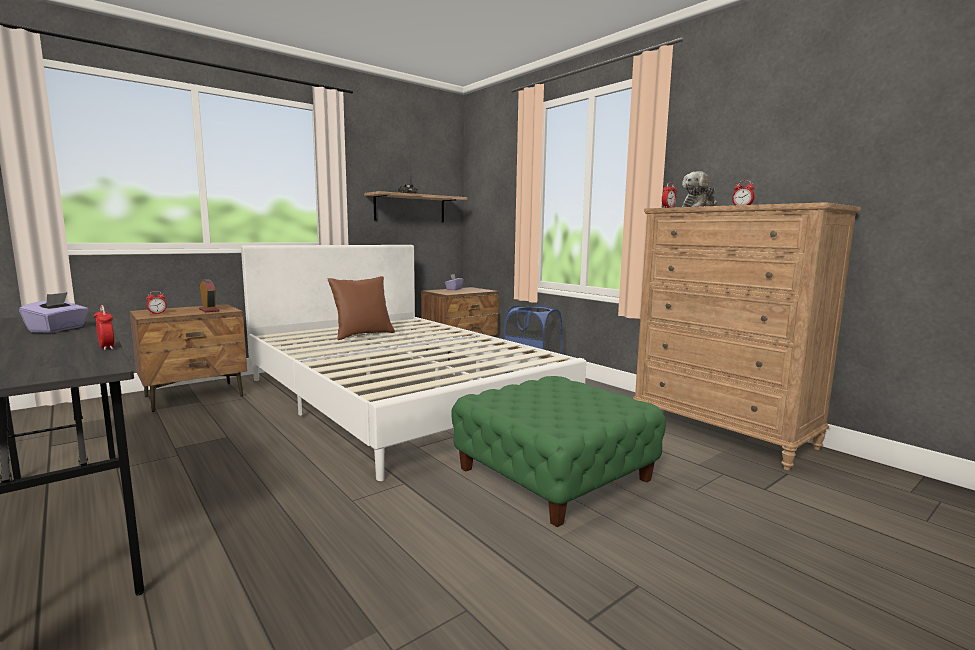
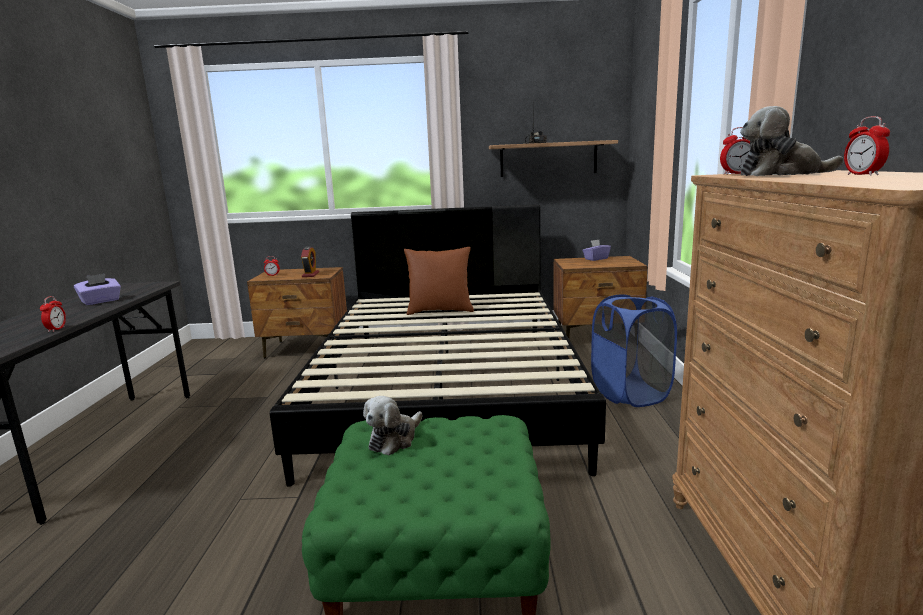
camera: 40 degrees right, 5 degrees up
white bed [241,245,586,481] -> black bed [270,205,606,487]
none -> plush toy [363,396,422,455]

